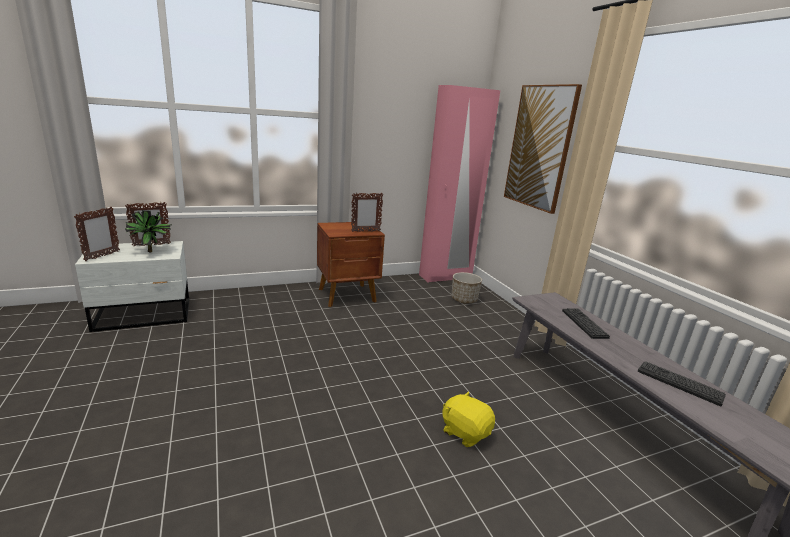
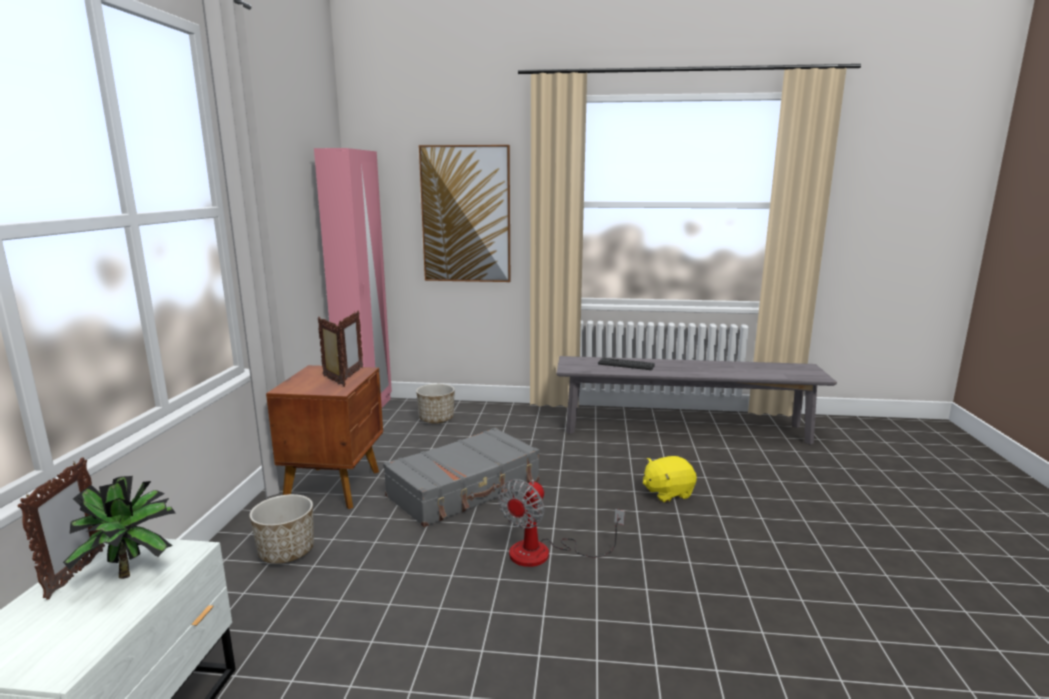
camera: 60 degrees left, 5 degrees down
picture frame [74,207,120,261] -> picture frame moved to [318,317,346,387]
keyboard [638,361,726,406] -> none
none -> planter [249,494,314,564]
none -> grey suitcase [383,427,539,527]
none -> fan [498,479,625,567]

